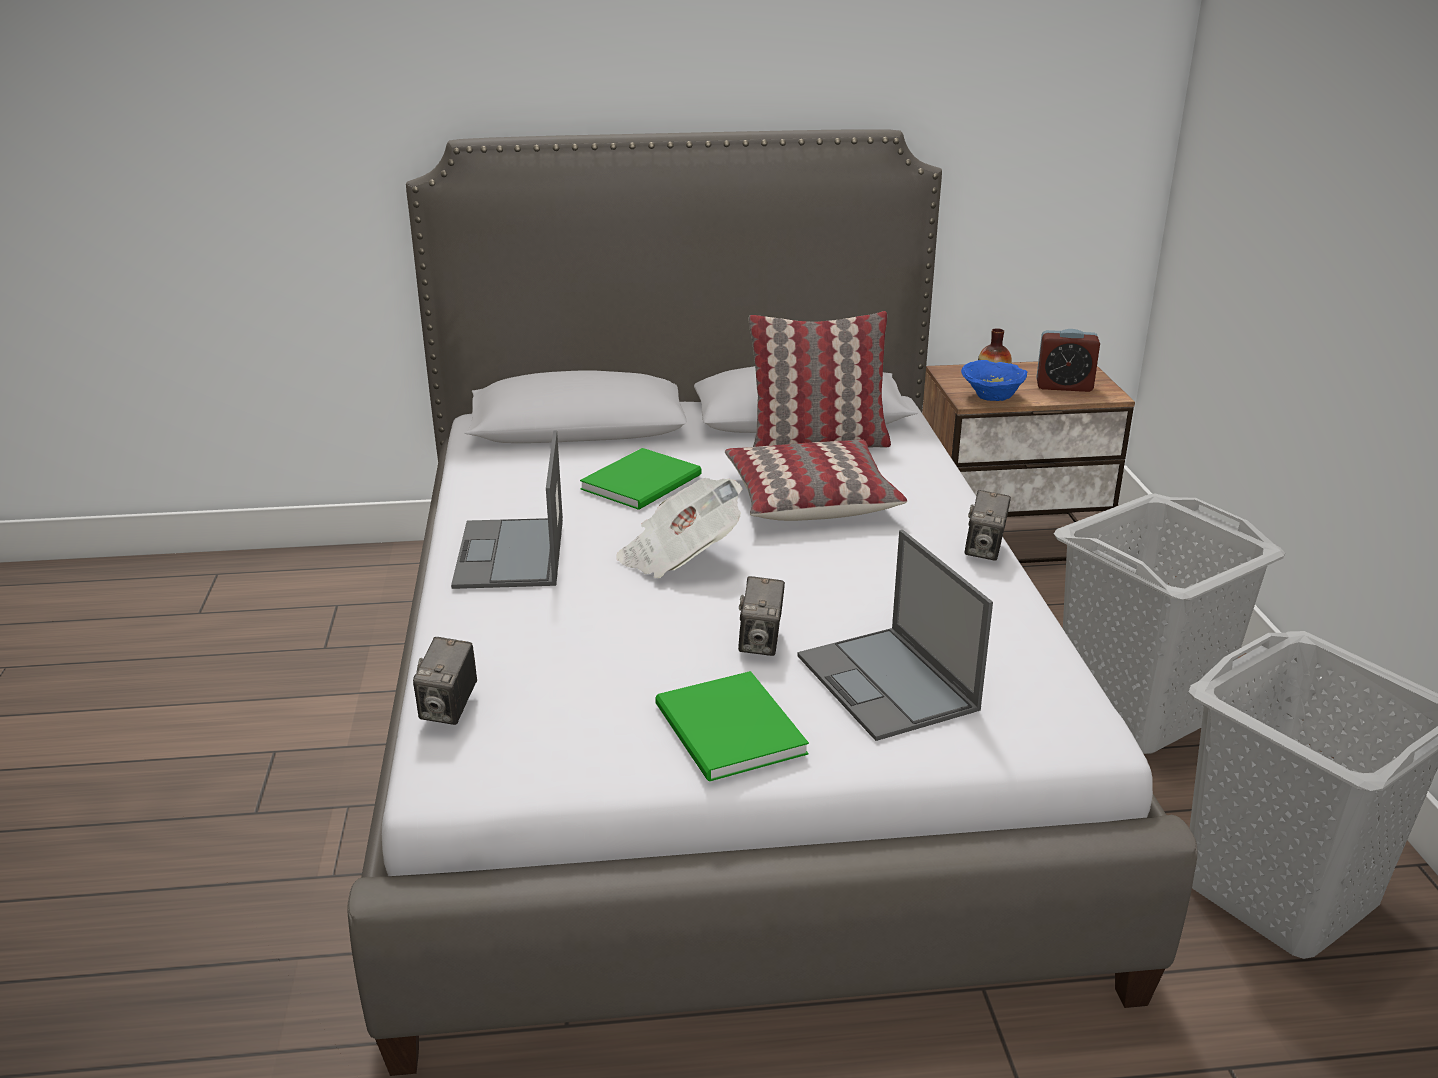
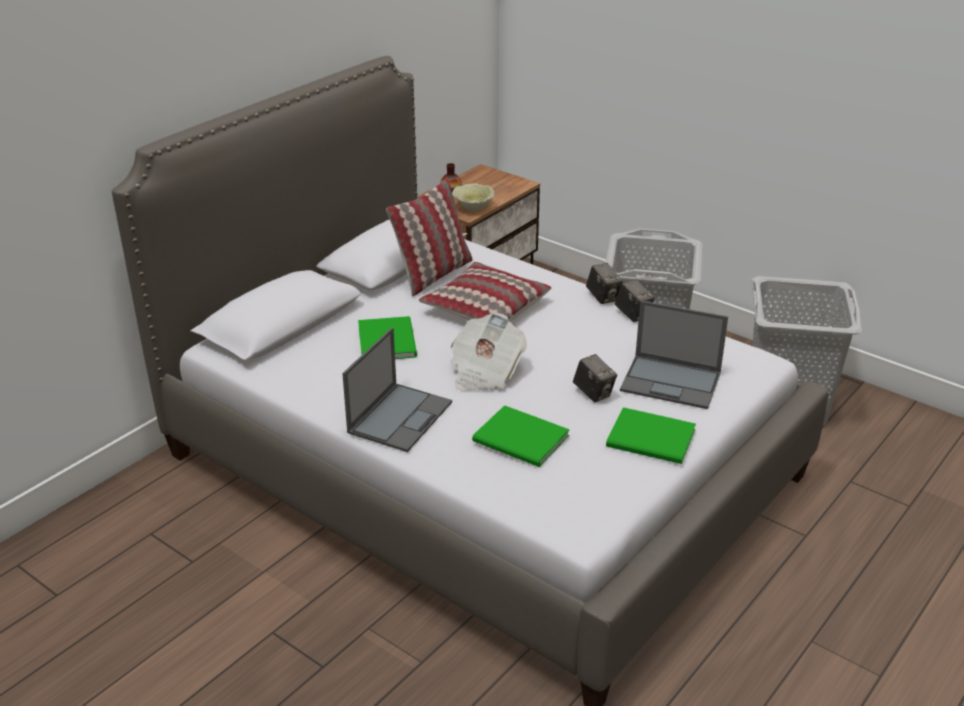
camera: 45 degrees left, 5 degrees up
camera [413,637,477,725] -> camera moved to [615,280,655,322]
laptop [451,431,563,589] -> laptop turned 105 degrees counterclockwise [342,328,452,452]
blue bowl [961,360,1027,401] -> beige bowl [452,183,495,211]
alarm clock [1036,329,1100,392] -> none
none -> green book [472,405,570,467]

